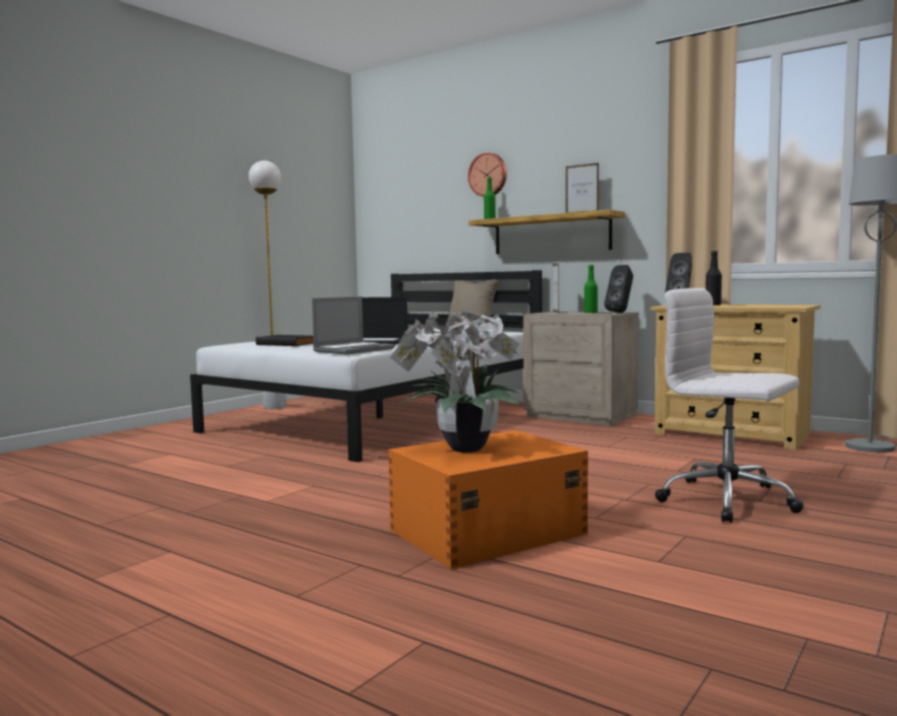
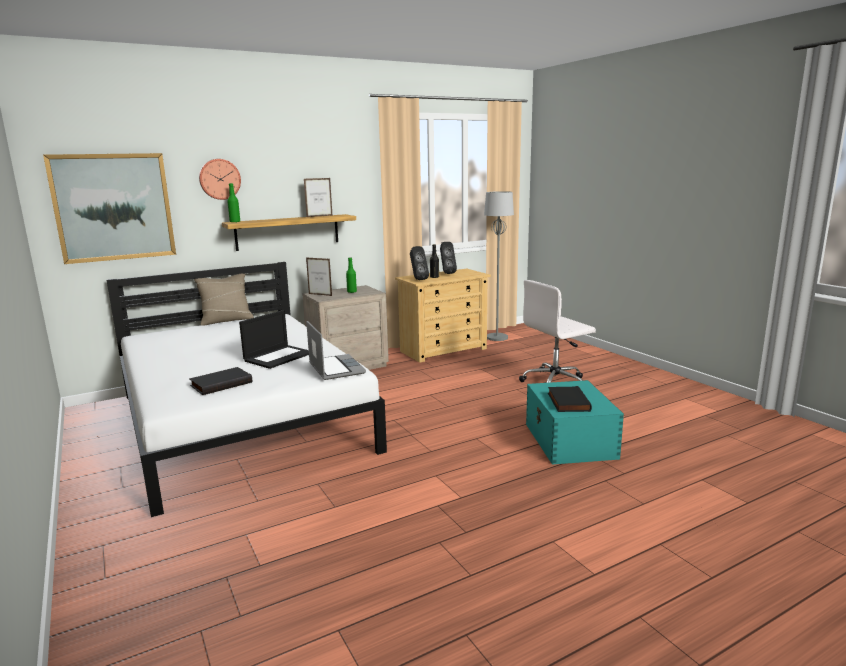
camera: 65 degrees left, 10 degrees up
white floor lamp [249,161,287,409] -> none
orange storage box [388,430,588,569] -> turquoise storage box [526,380,624,465]
potted plant [390,308,521,453] -> black book [548,386,592,412]
black speaker [604,265,633,313] -> black speaker moved to [440,242,457,274]
none -> picture [43,153,176,264]

